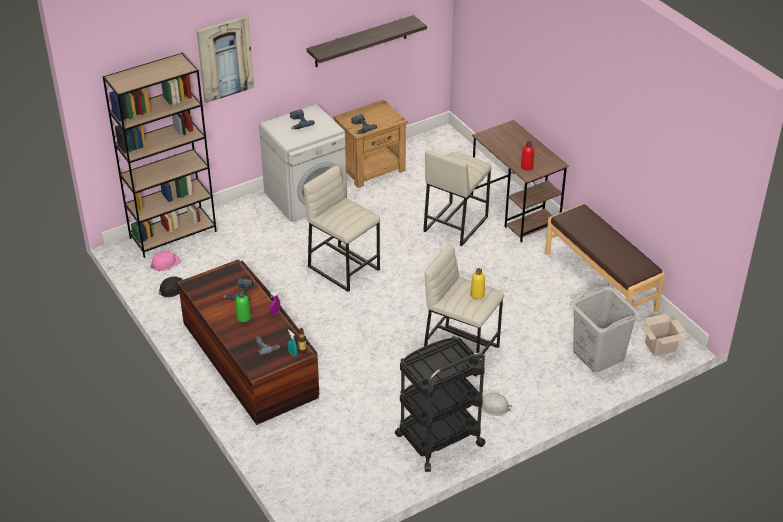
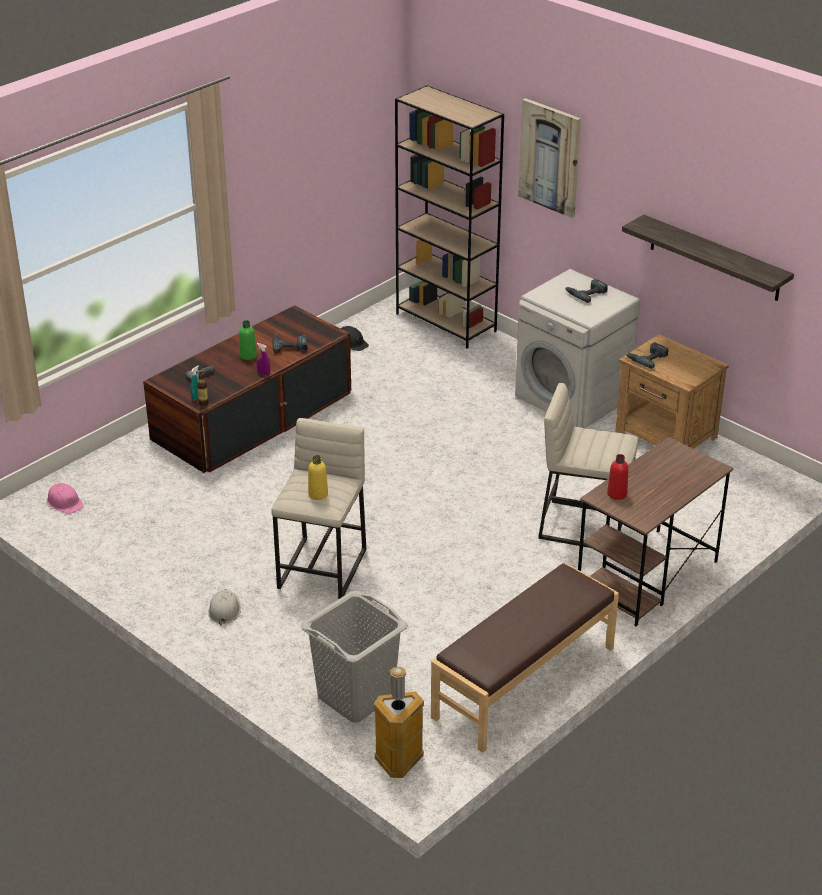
camera: 75 degrees right, 5 degrees down
pink hard hat [150,251,181,271] -> pink hard hat moved to [47,483,83,514]
beige stool [303,165,380,292] -> none
black cart [395,336,486,472] -> none
cardboard box [642,314,686,356] -> trash can [374,666,424,778]

